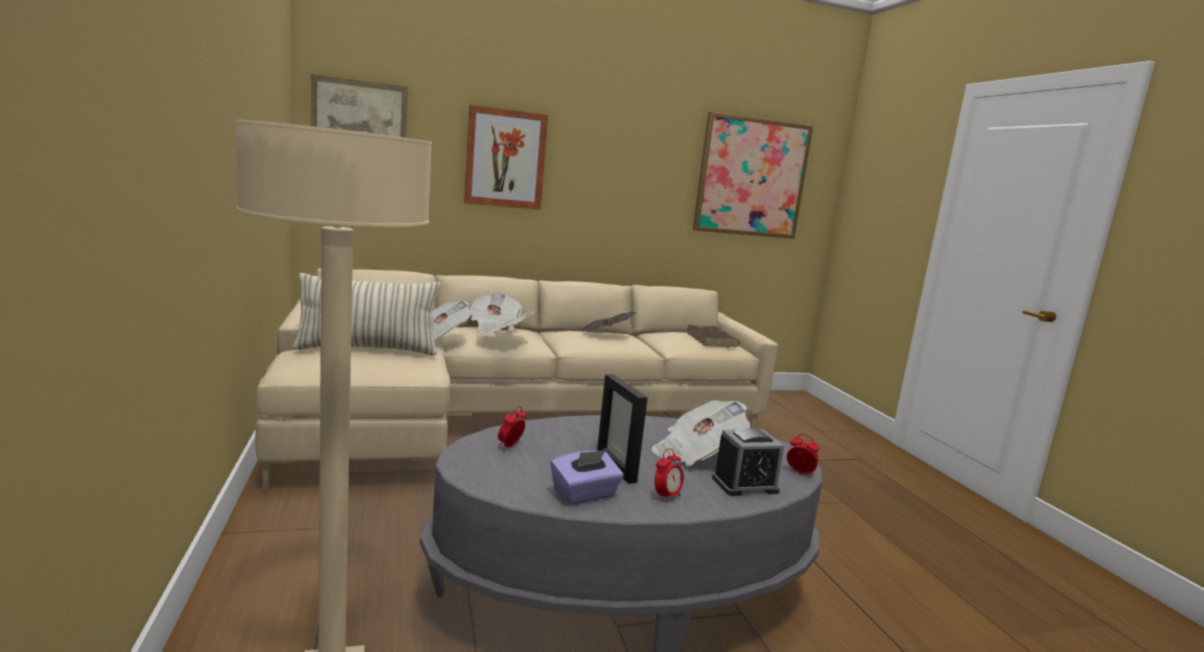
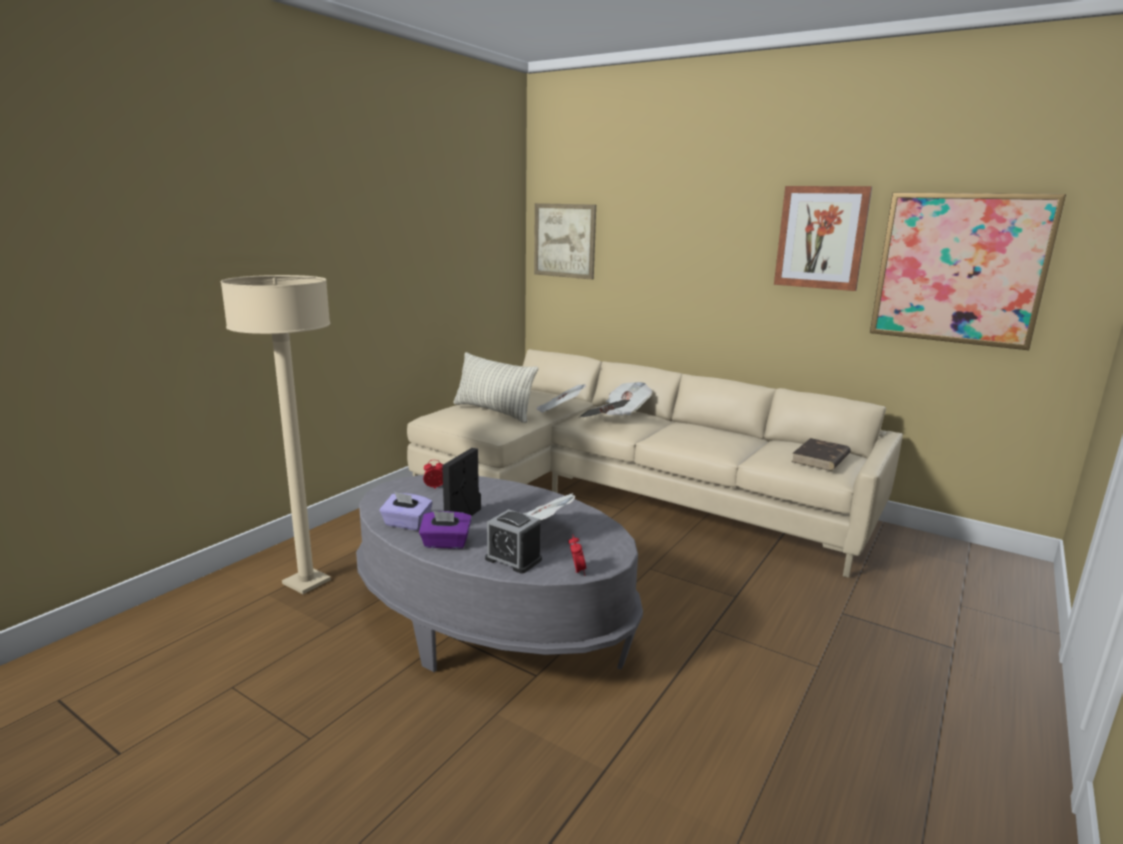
camera: 50 degrees right, 5 degrees up
picture [464,105,548,210] -> picture moved to [774,186,872,291]
newspaper [581,311,636,331] -> none
alarm clock [654,448,684,503] -> purple tissue box [419,511,472,549]

